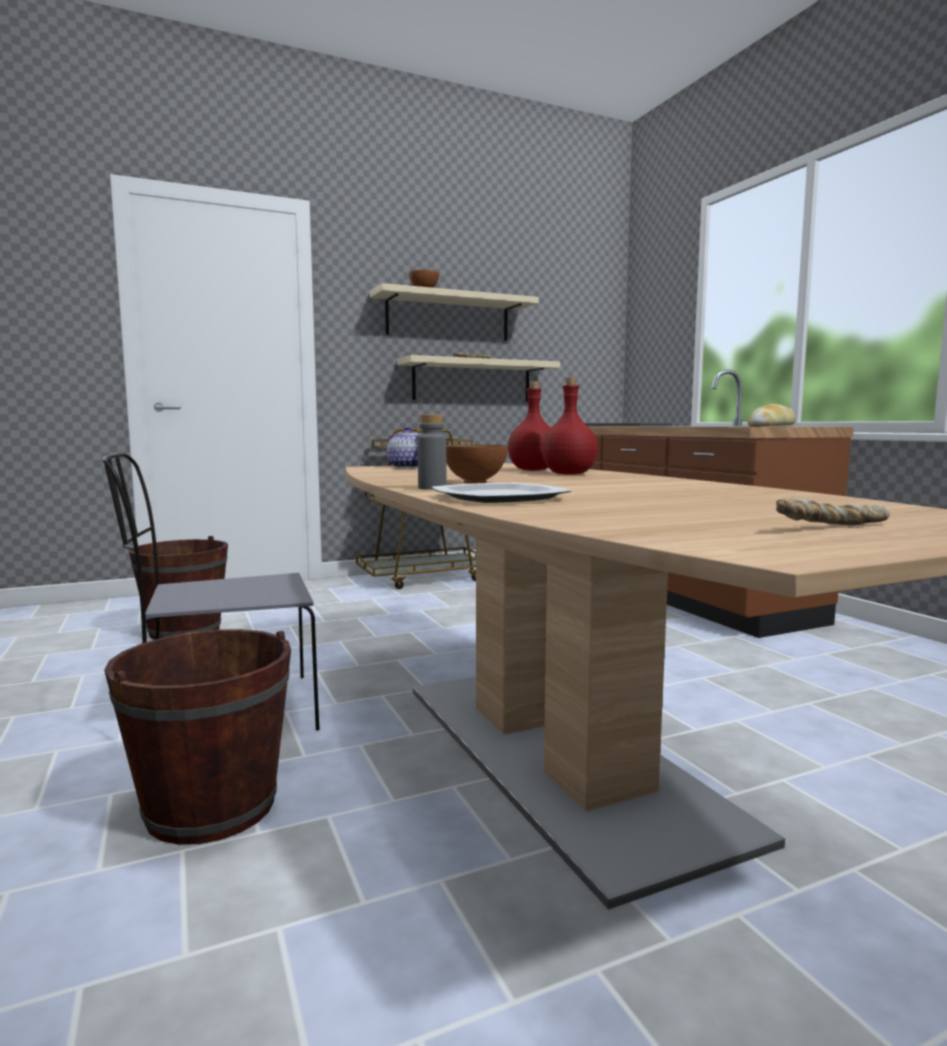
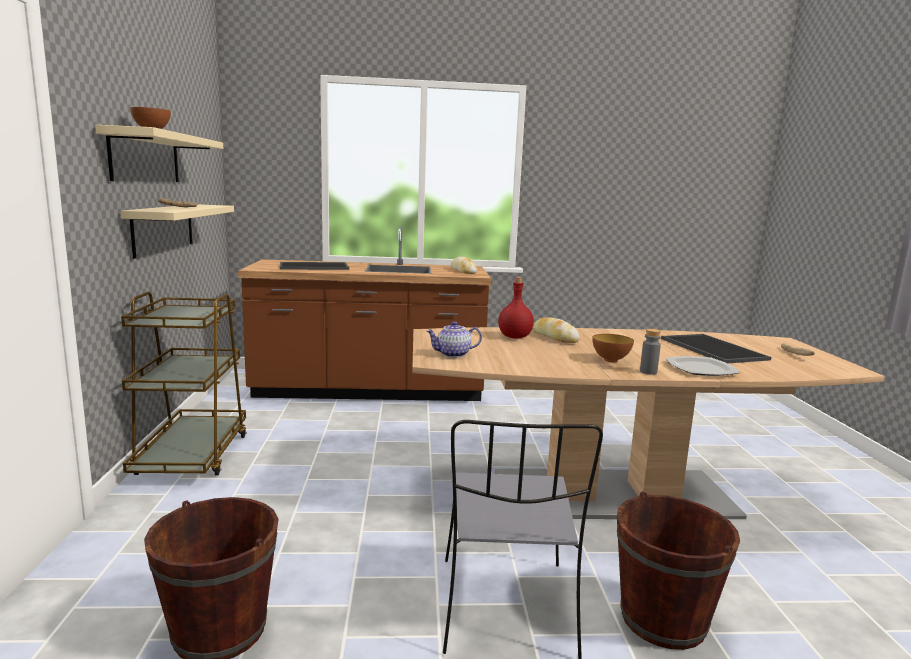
camera: 70 degrees left, 5 degrees up
red bottle [542,378,598,475] -> bread [532,317,580,343]
none -> tray [661,334,771,363]

